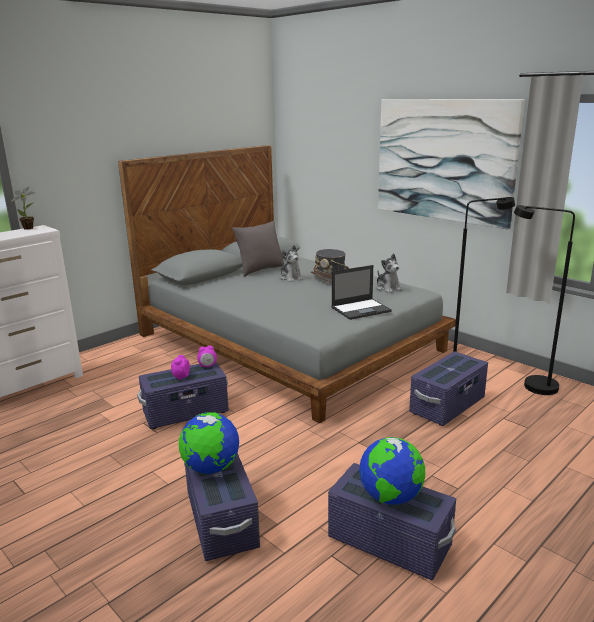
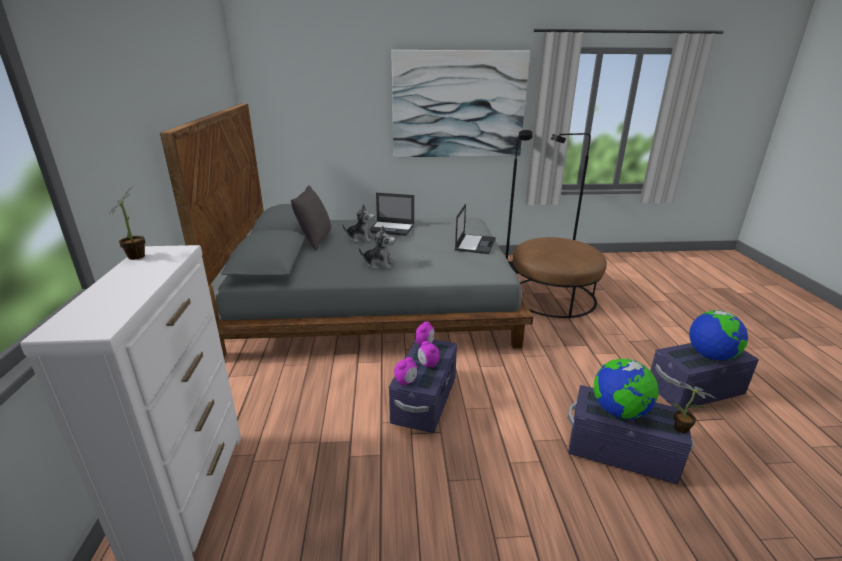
camera: 50 degrees left, 5 degrees up
grey hat [311,249,349,283] -> laptop [370,193,414,236]
plush toy [376,253,402,293] -> plush toy moved to [359,226,396,270]
purple storage box [409,351,488,426] -> brown ottoman [513,237,607,318]
none -> alarm clock [394,357,418,386]
none -> potted plant [672,381,716,433]

